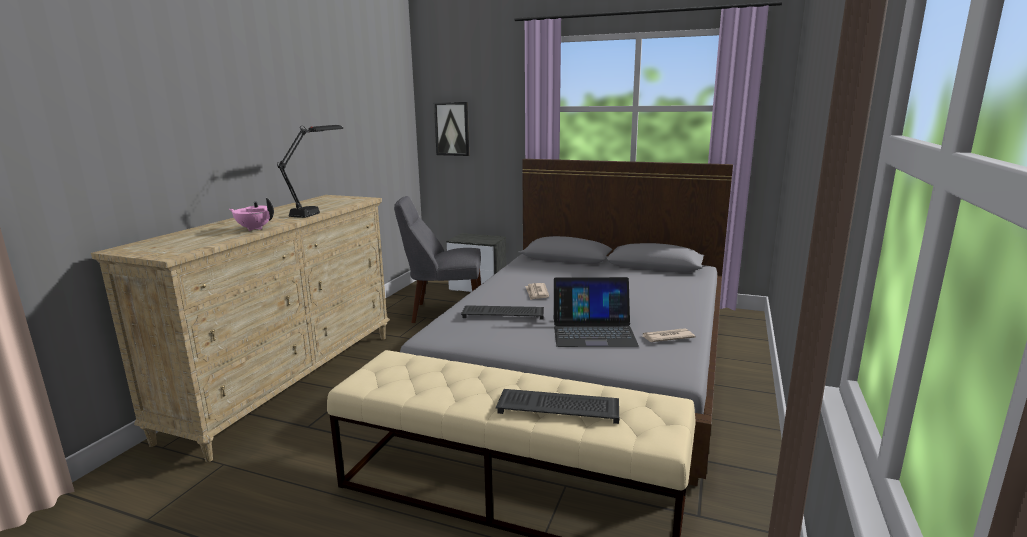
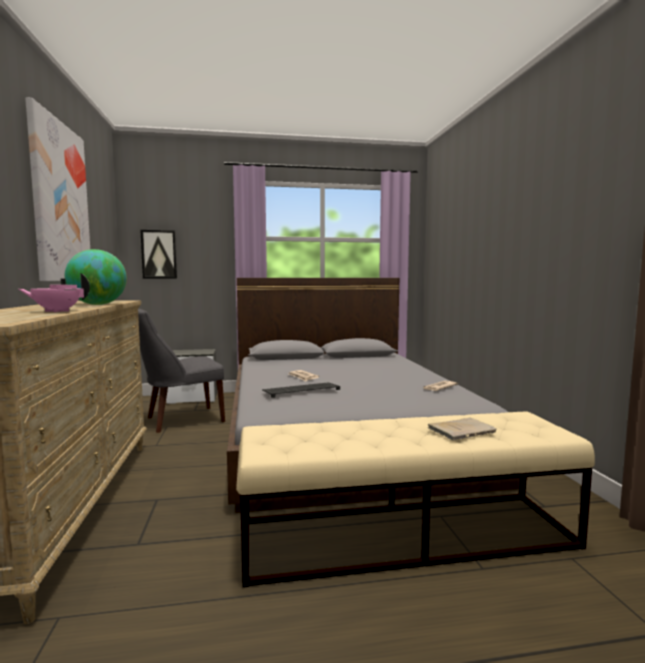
camera: 30 degrees left, 10 degrees down
black table lamp [277,125,343,218] -> globe [65,249,127,305]
keyboard [496,389,619,424] -> beige book [428,418,497,440]
laptop [554,277,639,347] -> none
none -> picture [25,97,90,281]

